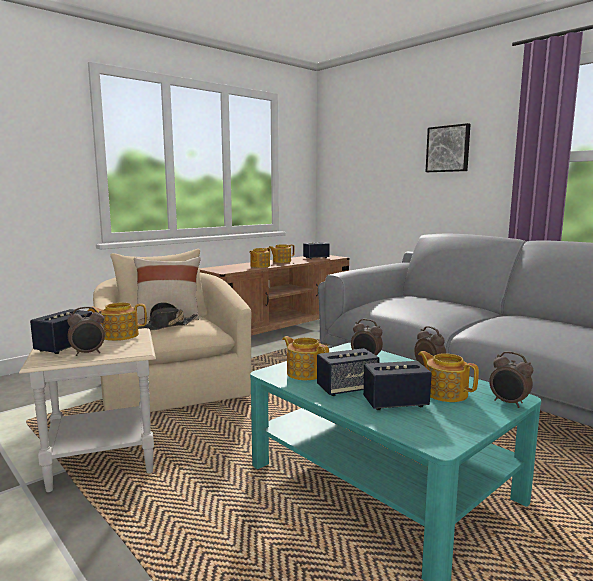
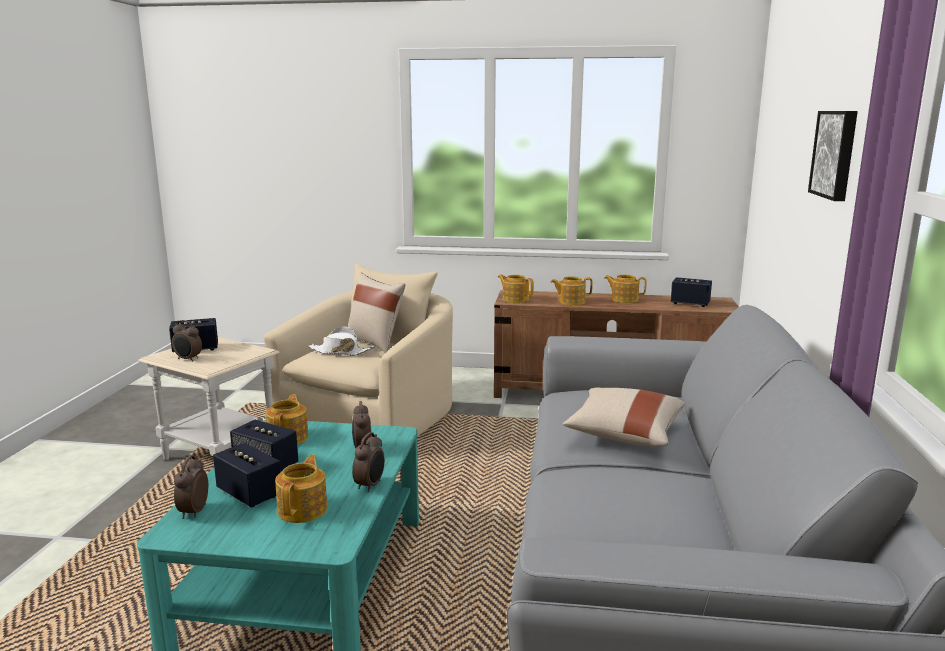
camera: 50 degrees right, 5 degrees up
teapot [88,303,147,341] -> teapot moved to [498,274,534,303]
black hat [138,302,198,330] -> white hat [308,326,374,356]
alarm clock [489,351,533,408] -> alarm clock moved to [174,455,208,519]
none -> beige pillow [563,387,685,447]

